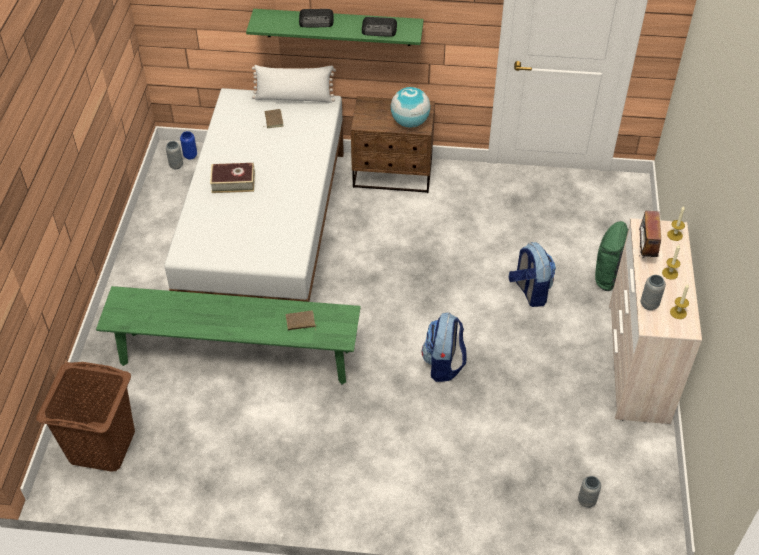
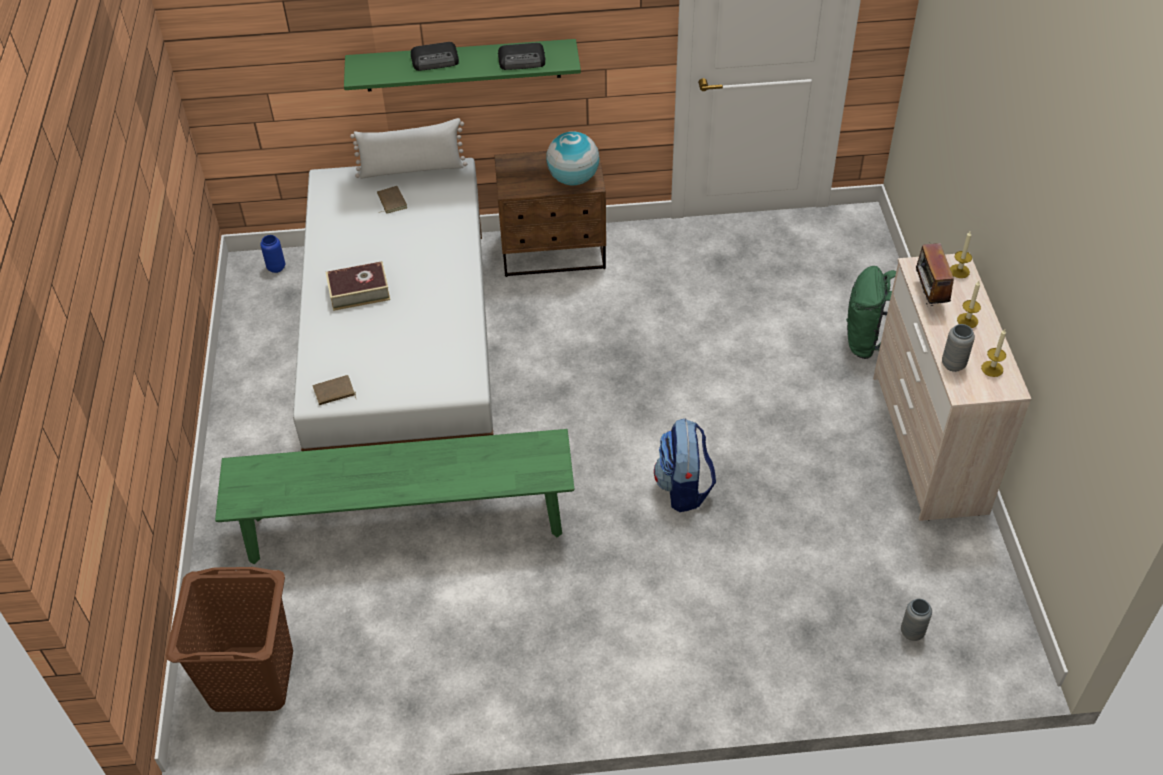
camera: 10 degrees left, 0 degrees up
grey vase [166,141,183,169] -> none
brown book [285,310,316,330] -> brown book moved to [312,375,356,405]
backpack [509,242,556,307] -> none

